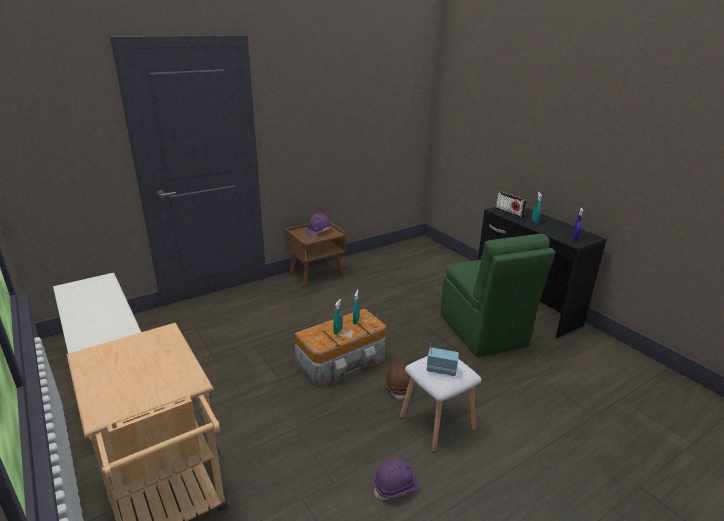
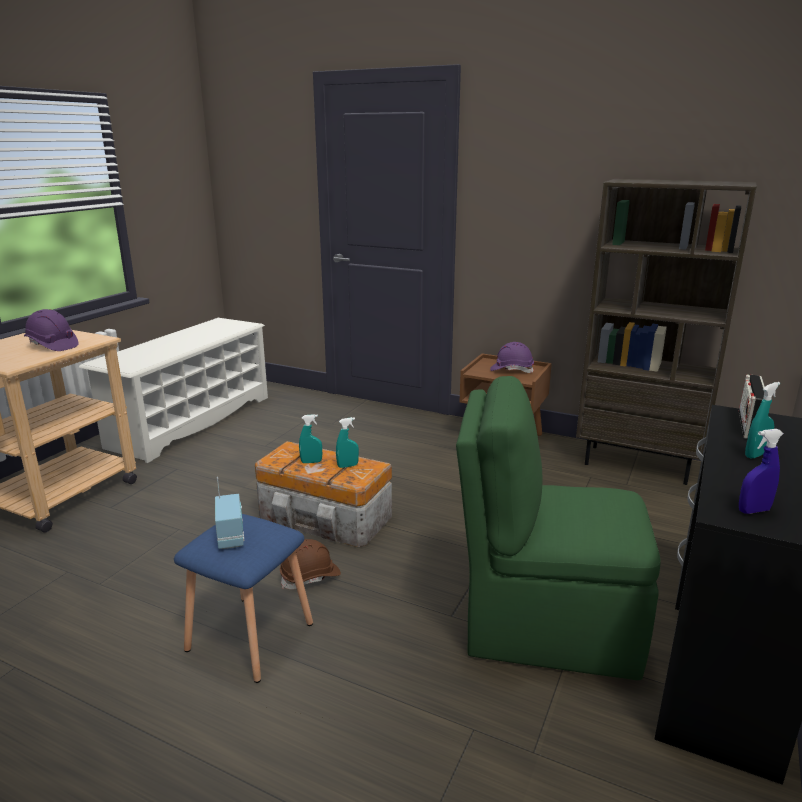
camera: 60 degrees right, 5 degrees down
purple hard hat [373,459,419,500] -> purple hard hat moved to [24,309,79,351]
white stool [400,356,482,453] -> blue stool [174,514,313,683]
green chair [441,234,556,357] -> green chair turned 60 degrees clockwise [456,376,661,680]
none -> brown bookcase [576,179,757,485]

